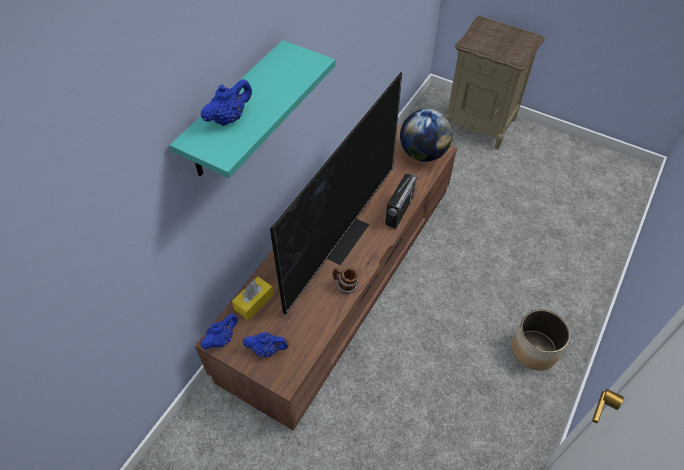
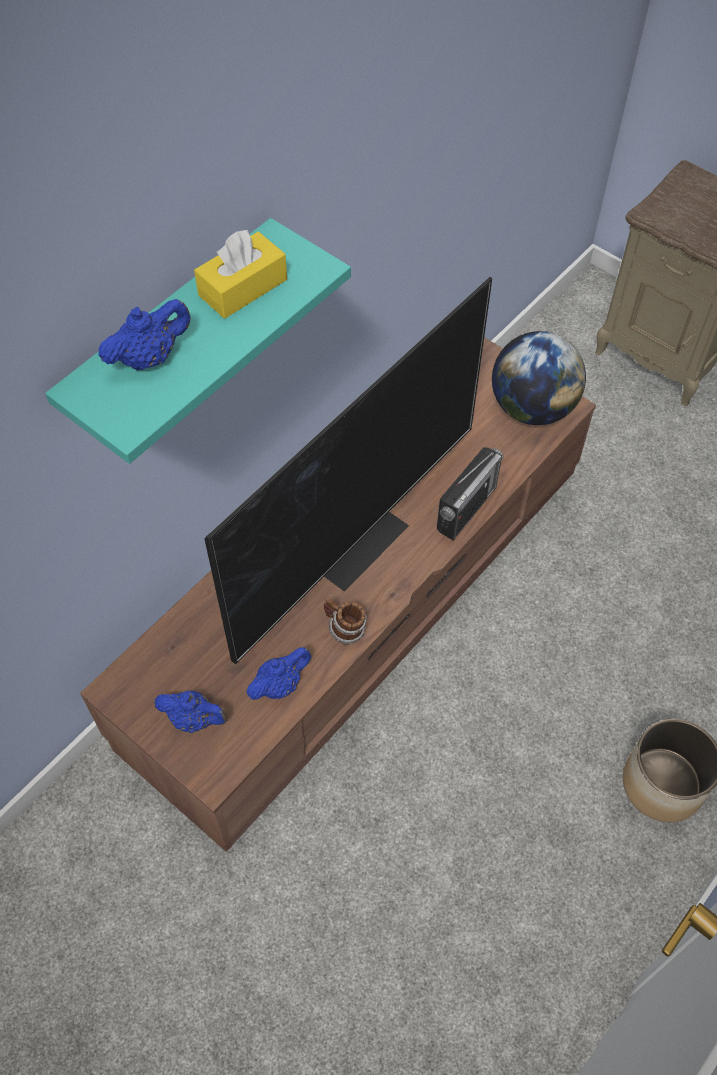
camera: 10 degrees right, 5 degrees up
blue teapot [201,313,238,350] -> blue teapot moved to [247,647,312,700]
yellow tissue box [232,277,274,320] -> yellow tissue box moved to [194,229,287,319]

